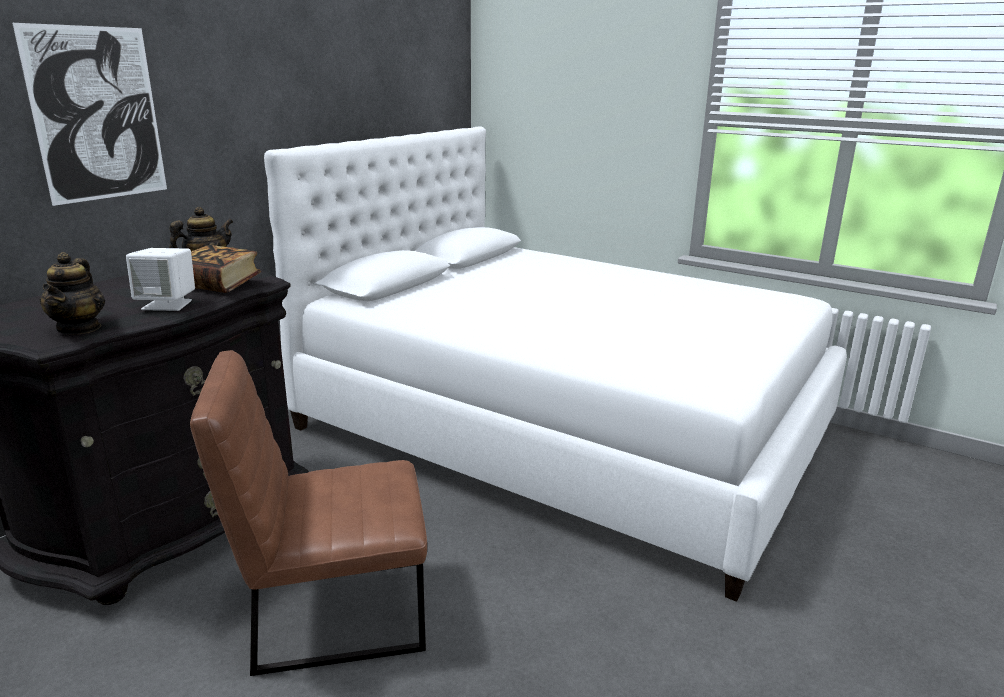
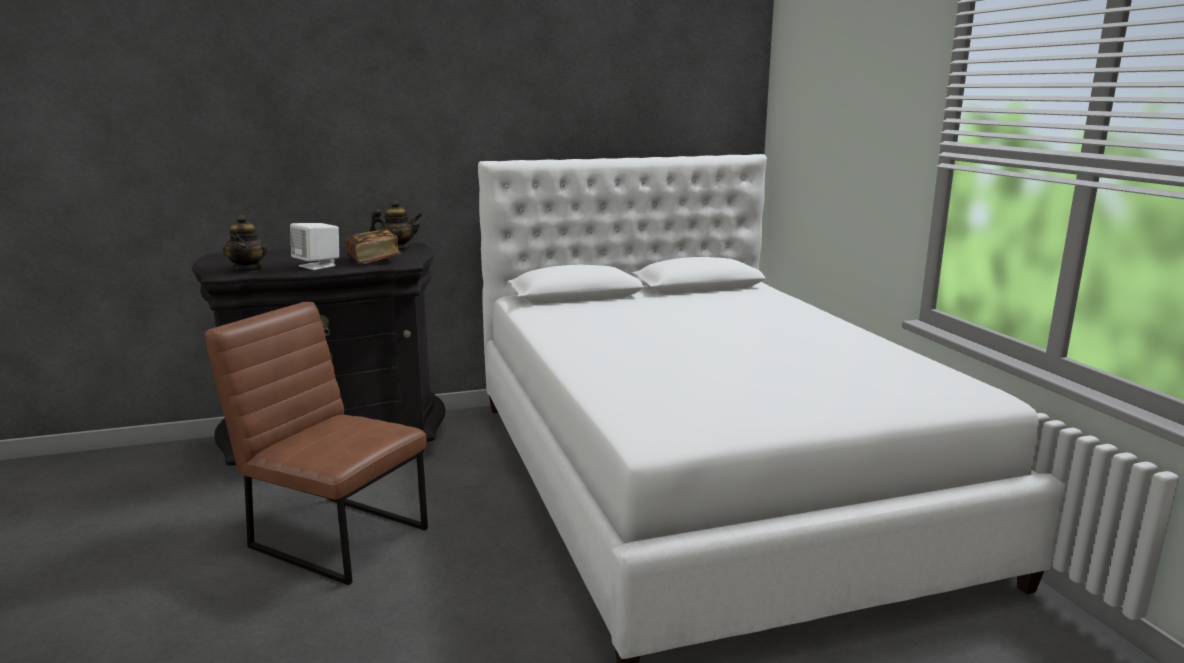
camera: 40 degrees right, 5 degrees down
picture [12,23,167,206] -> none
teapot [39,252,105,335] -> teapot turned 45 degrees counterclockwise [223,215,267,272]

